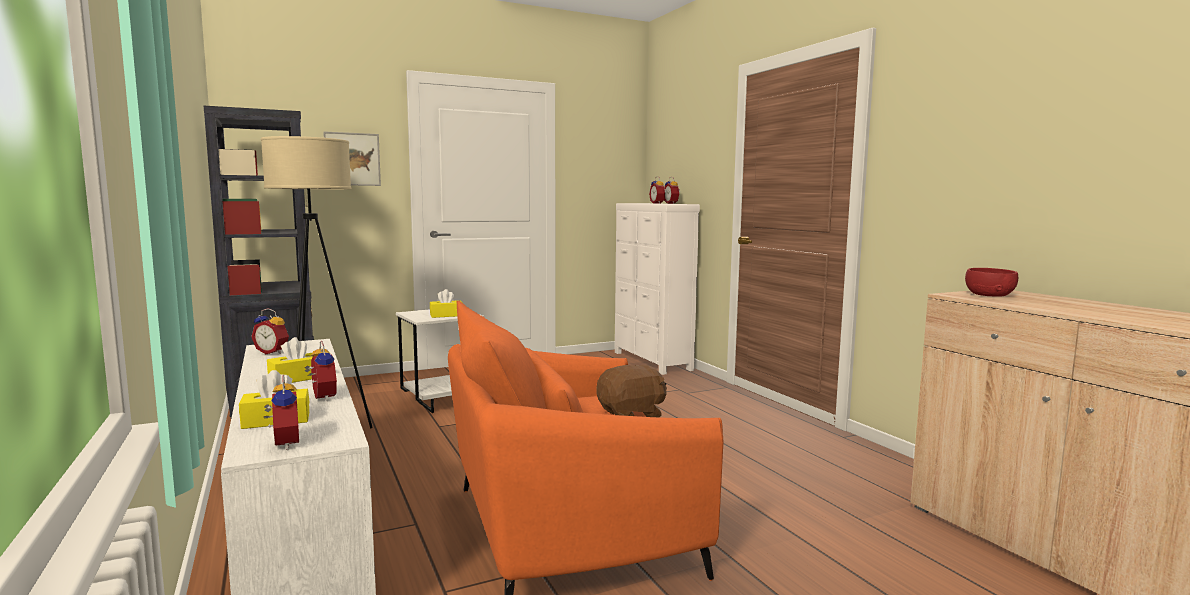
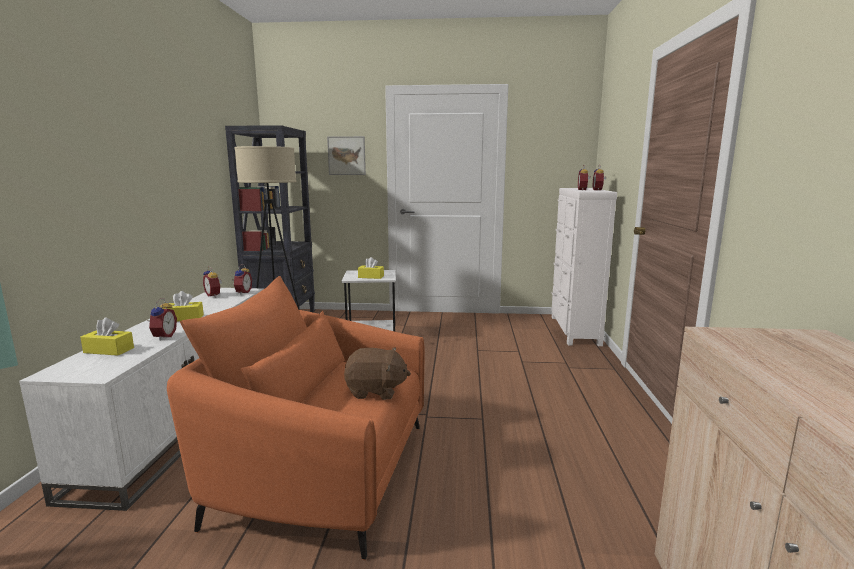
camera: 30 degrees right, 5 degrees up
alarm clock [264,375,299,450] -> alarm clock moved to [232,264,252,295]
red bowl [965,268,1018,297] -> none

